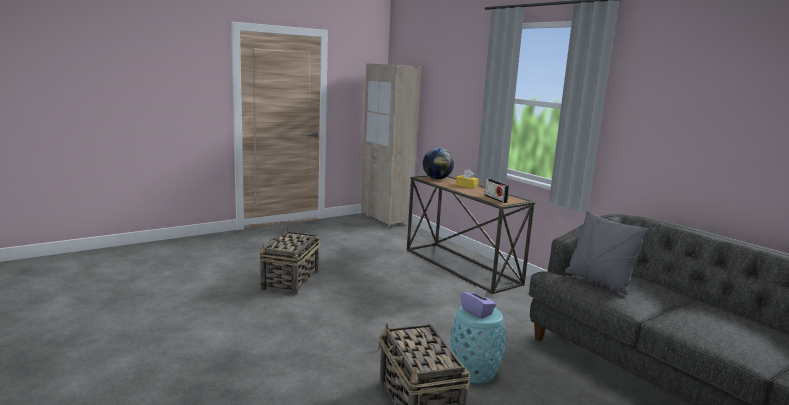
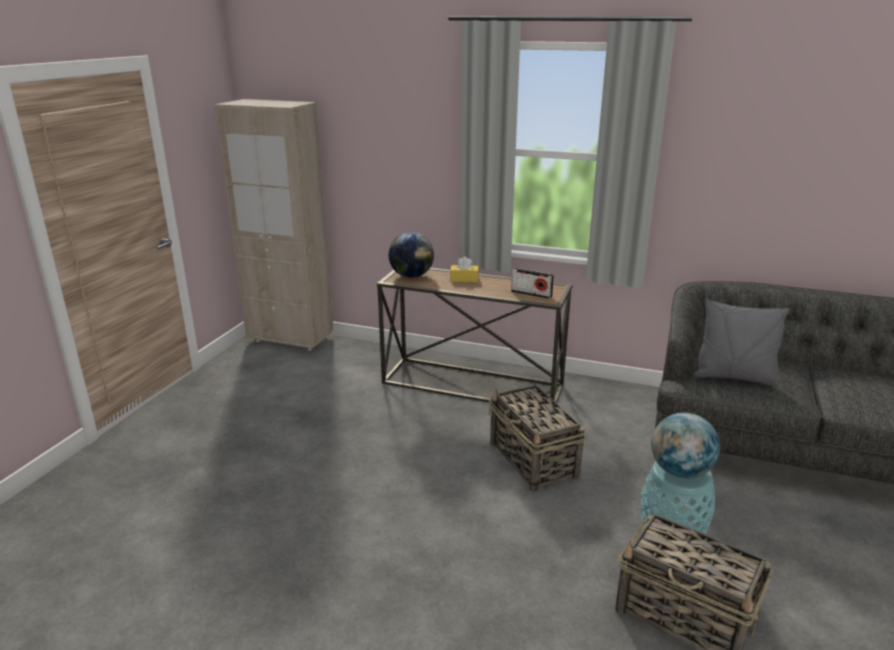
camera: 35 degrees left, 10 degrees up
basket [259,228,320,295] -> basket moved to [489,385,586,492]
purple tissue box [460,286,496,318] -> globe [651,412,720,479]

